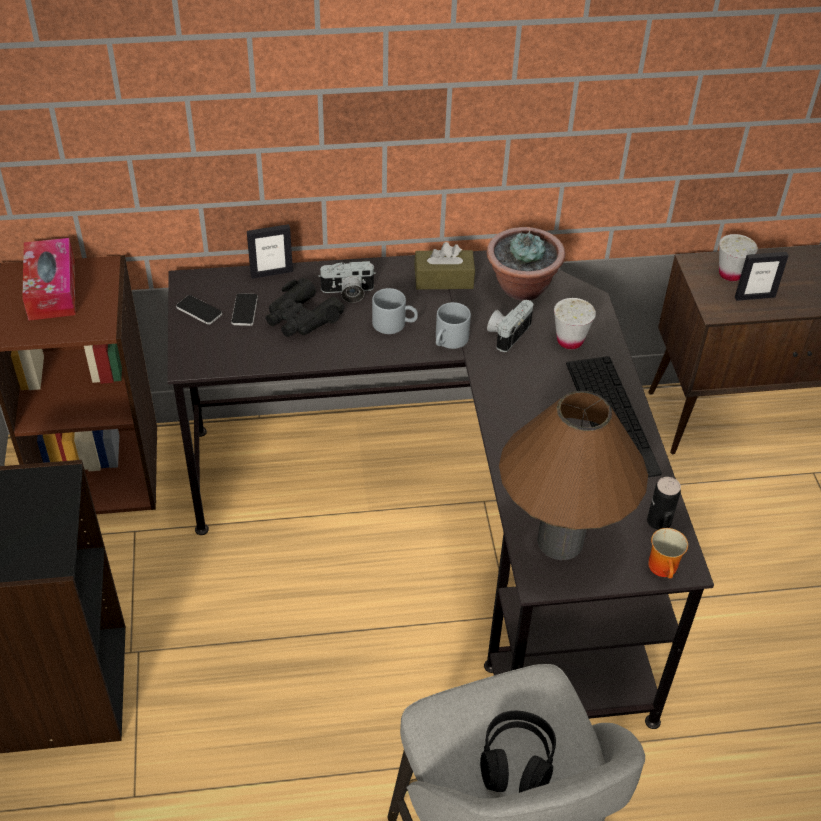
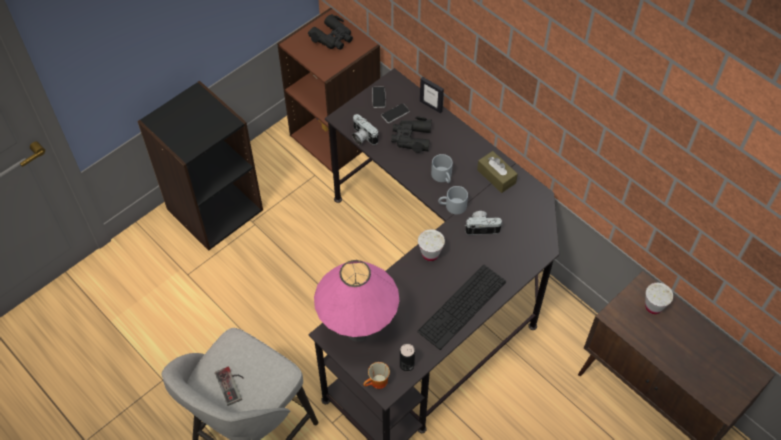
camera: 55 degrees right, 10 degrees up
tissue box [22,238,76,320] -> black binoculars [308,14,353,50]
camera [318,261,376,303] -> camera moved to [352,114,378,145]
black headphones [480,711,556,793] -> game controller [215,366,244,406]
potted plant [487,227,565,301] -> none
brown table lamp [499,391,648,560] -> pink table lamp [314,260,400,342]
white cup [554,298,596,350] -> white cup moved to [418,229,445,261]
picture frame [735,252,789,301] -> none

